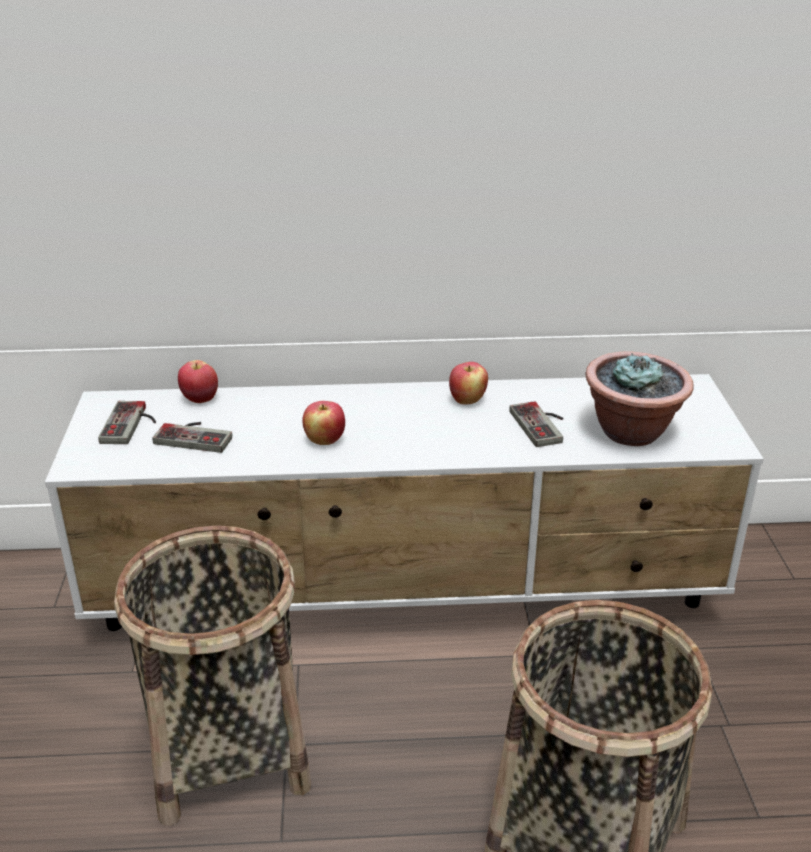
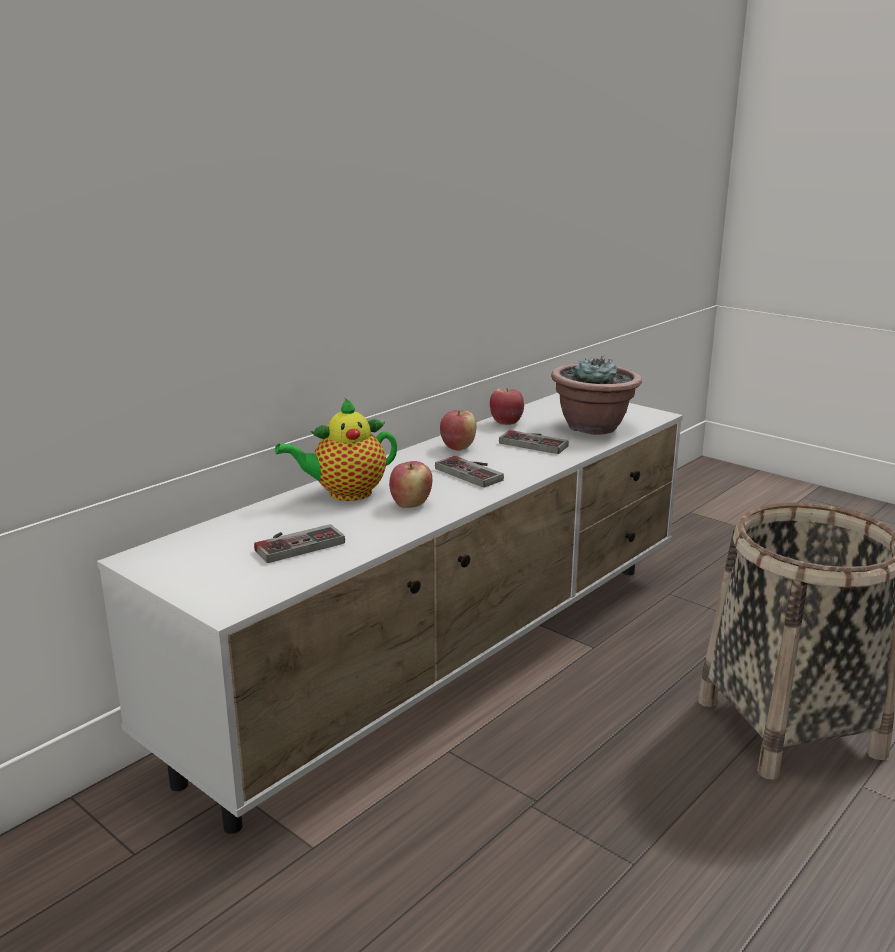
camera: 45 degrees left, 10 degrees down
game controller [98,401,156,444] -> game controller moved to [435,456,504,488]
basket [114,526,311,826] -> none
apple [178,360,218,403] -> apple moved to [490,388,524,425]
none -> teapot [275,397,397,501]

